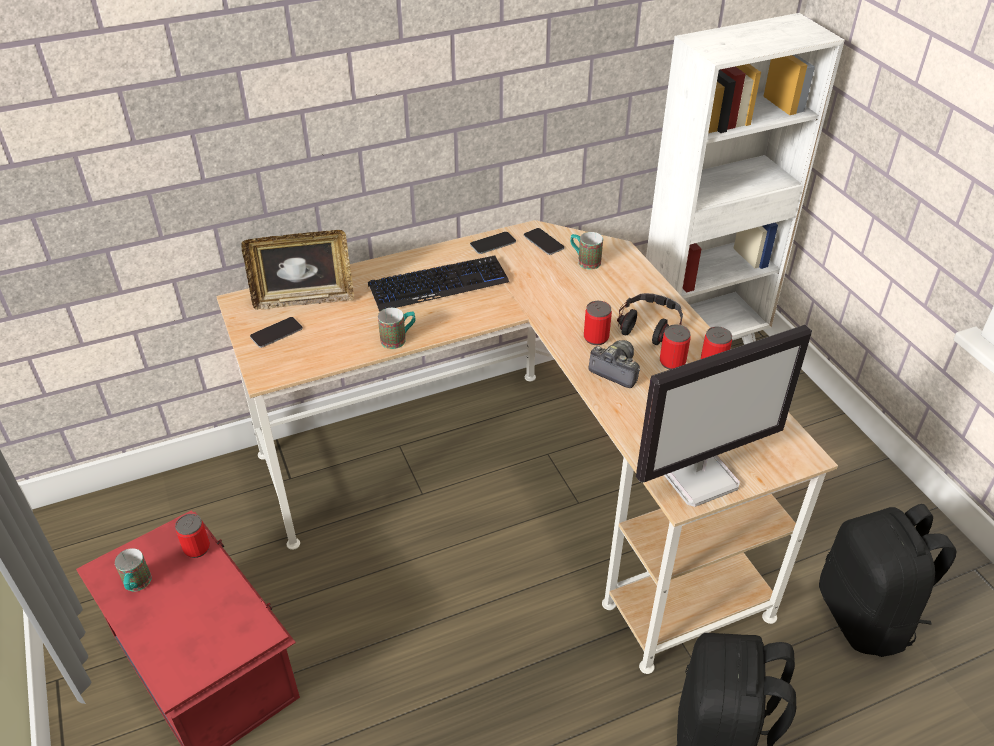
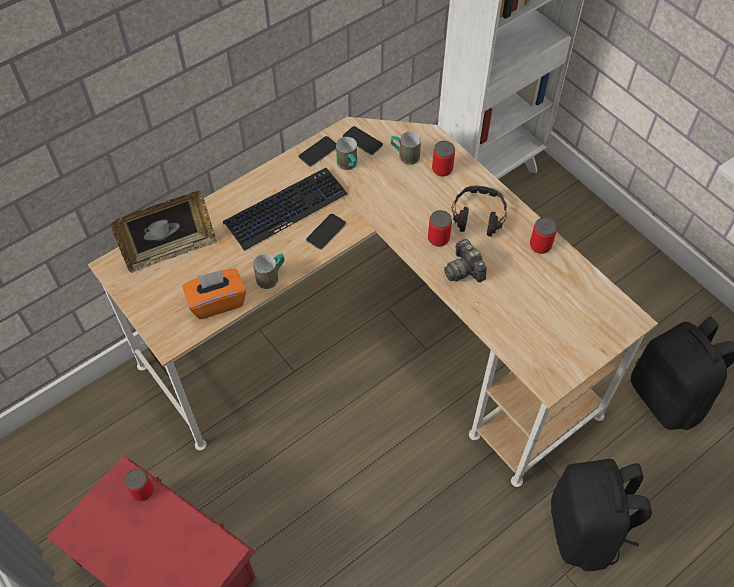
camera: 15 degrees left, 15 degrees up
mug [115,548,152,591] -> mug moved to [336,137,357,170]
phone [250,317,303,348] -> phone moved to [306,214,346,250]
camera [588,340,640,388] -> camera turned 135 degrees counterclockwise [444,239,487,282]
monitor [636,325,812,507] -> none
can [660,324,691,370] -> can moved to [432,141,455,177]
none -> orange tissue box [183,268,246,319]

